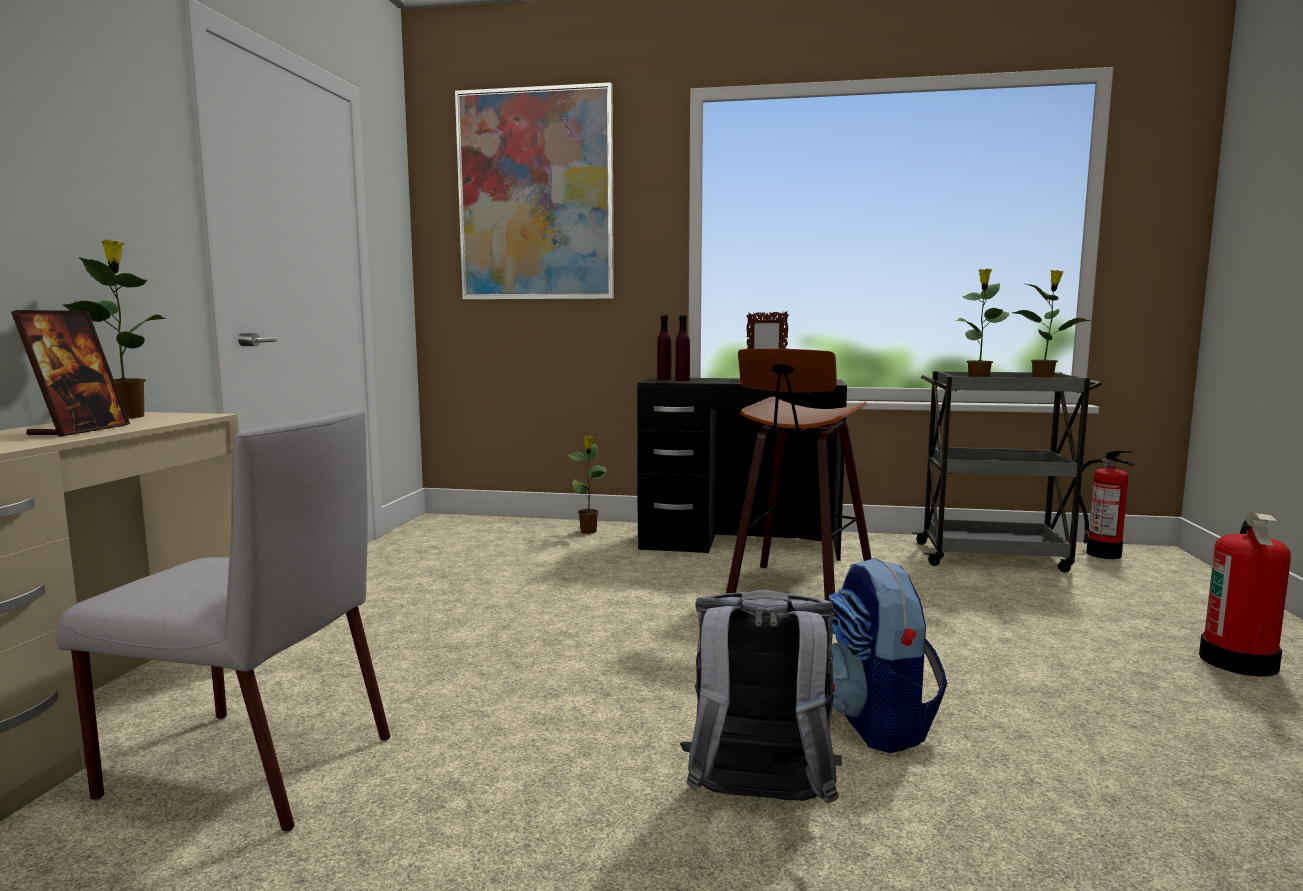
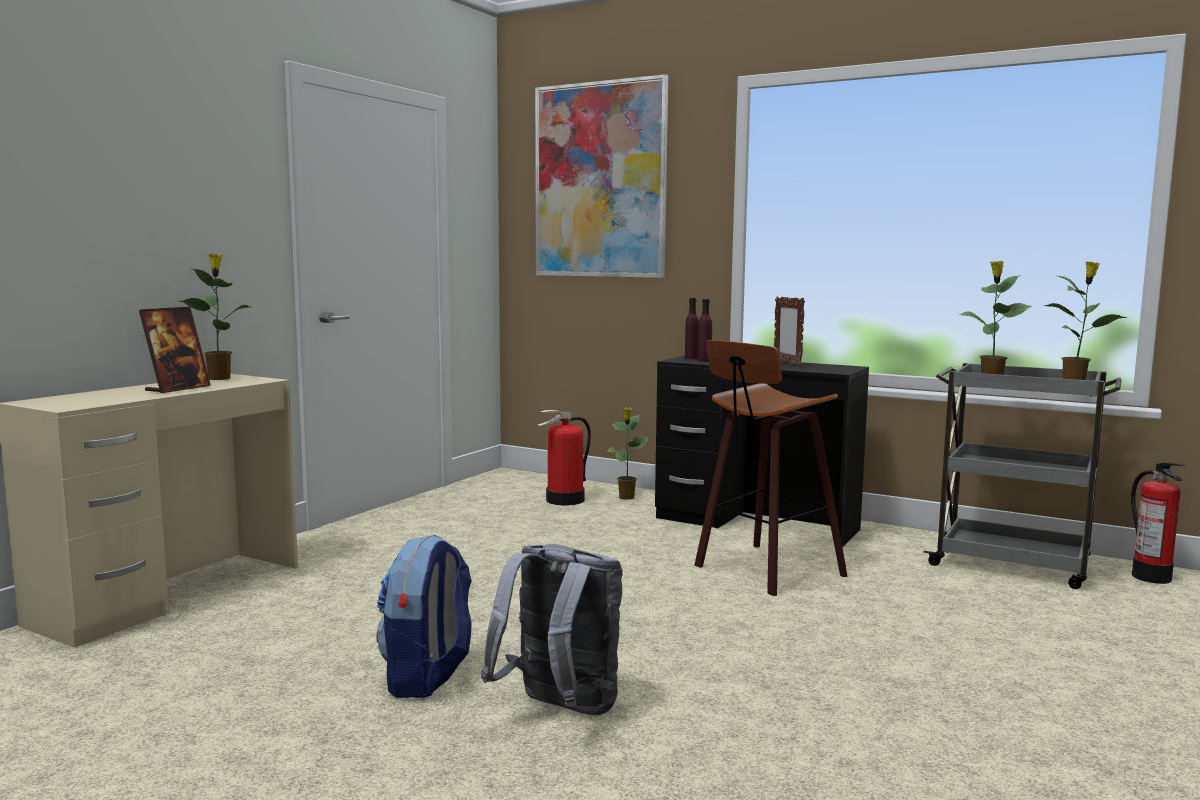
camera: 20 degrees right, 0 degrees up
grey chair [56,409,390,832] -> none
backpack [828,558,947,753] -> backpack moved to [377,534,472,698]
fire extinguisher [1199,513,1291,677] -> fire extinguisher moved to [538,410,591,505]

